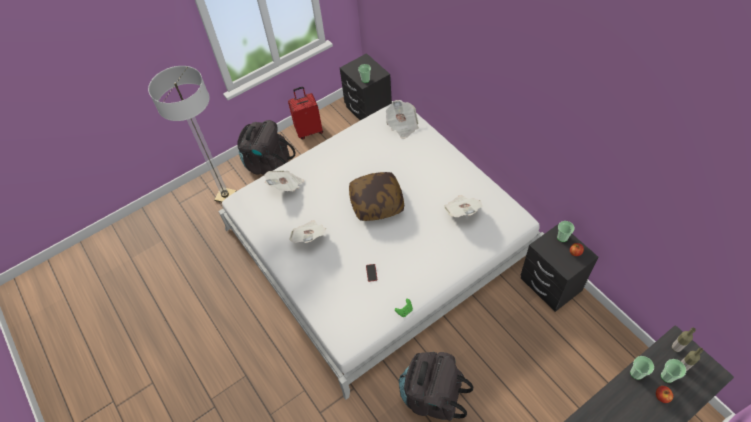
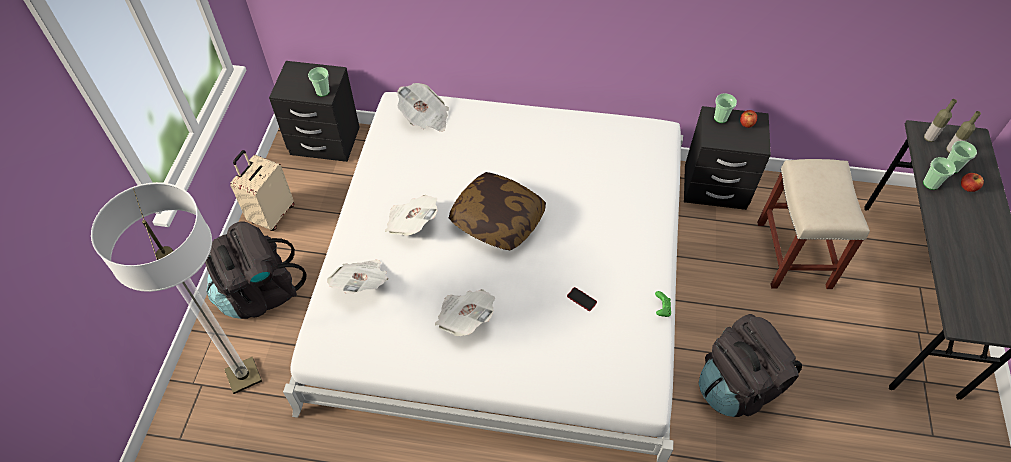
camera: 50 degrees left, 0 degrees up
red suitcase [288,87,323,139] -> beige suitcase [230,150,294,231]
newspaper [444,195,483,217] -> newspaper moved to [385,195,437,236]
none -> beige stool [757,159,870,289]

